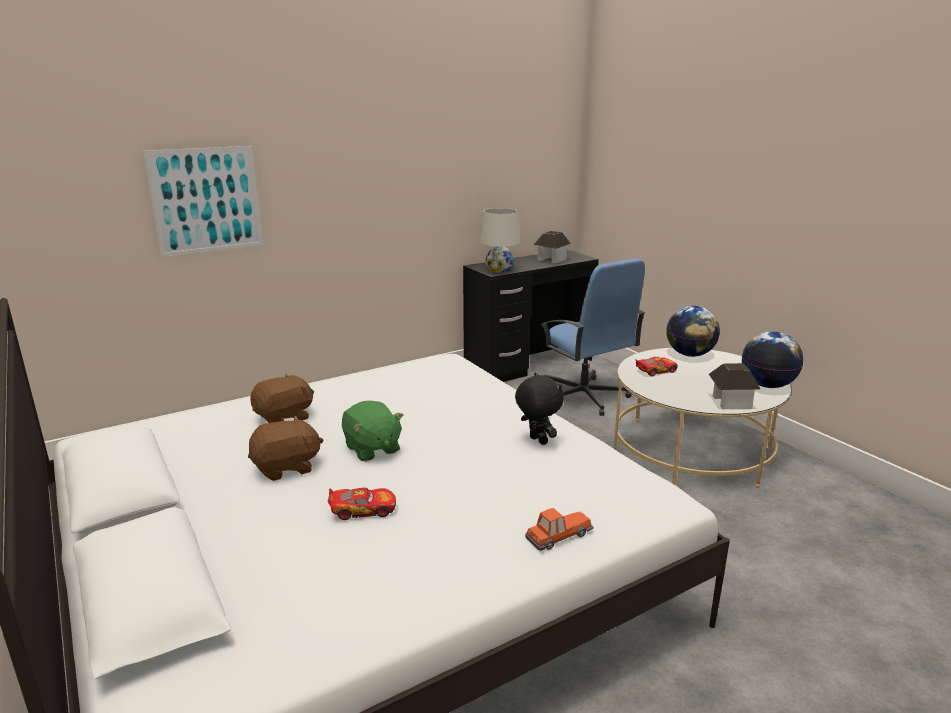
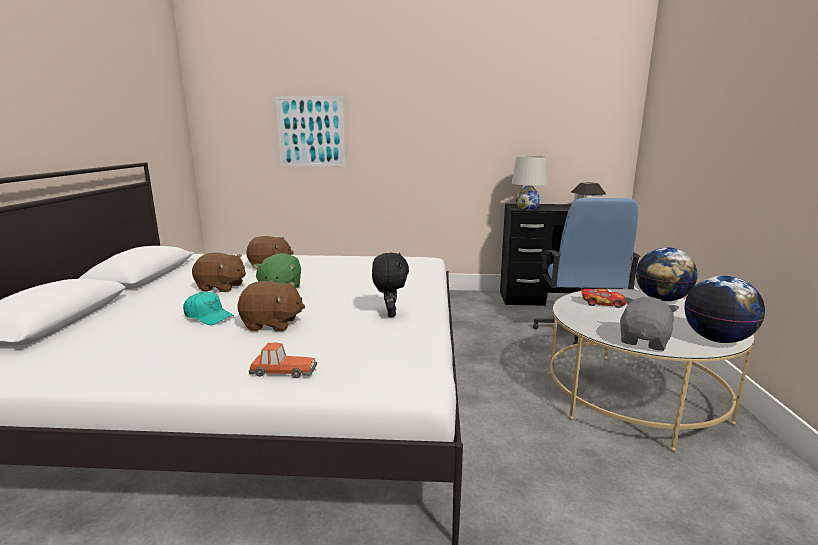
camera: 35 degrees right, 5 degrees down
toy car [328,488,396,520] -> turquoise cap [183,292,234,325]
toy house [709,363,761,409] -> grey plush toy [620,297,679,351]
none -> brown plush toy [237,281,305,331]

